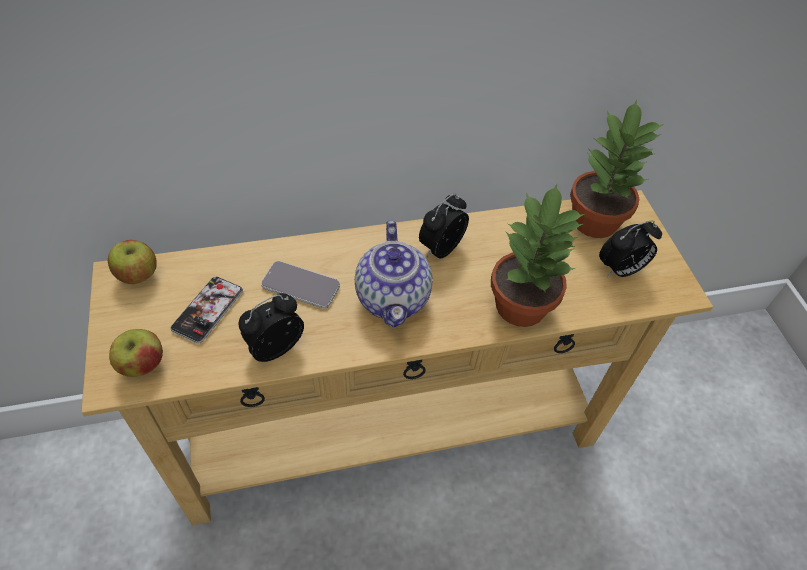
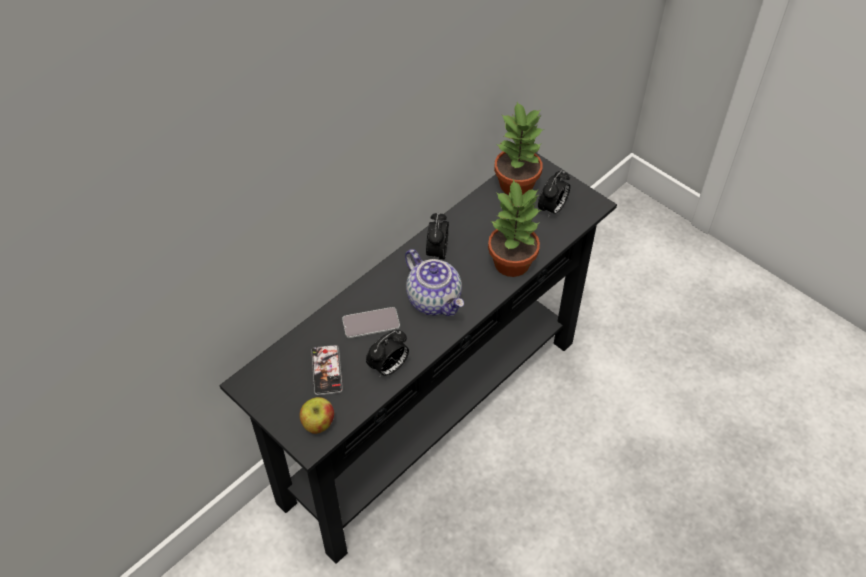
camera: 30 degrees left, 0 degrees up
beige console table [81,190,713,525] -> black console table [220,153,617,564]
apple [108,240,157,284] -> none
alarm clock [238,293,304,362] -> alarm clock turned 150 degrees counterclockwise [366,329,409,377]

